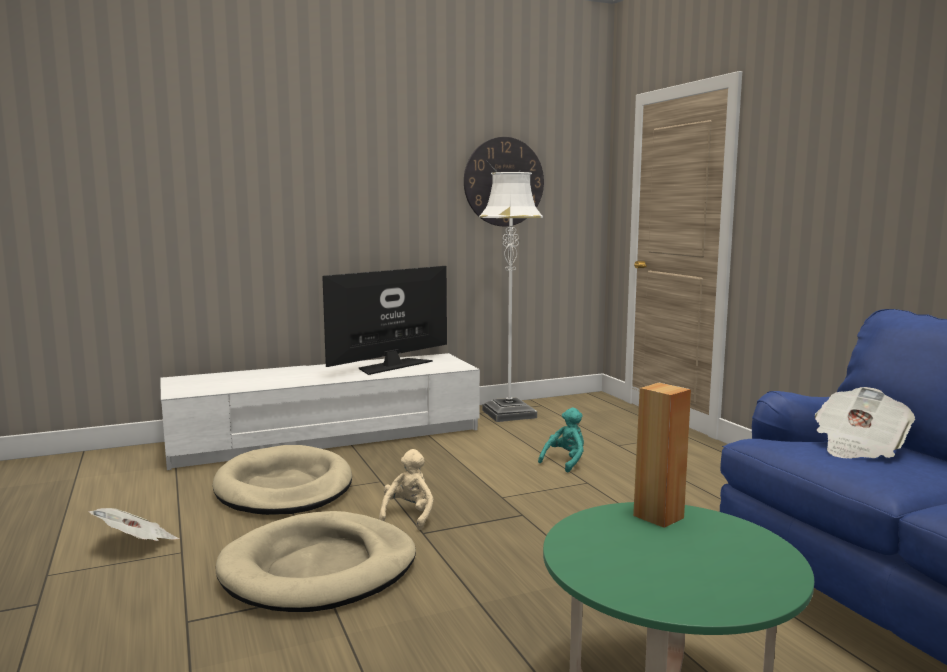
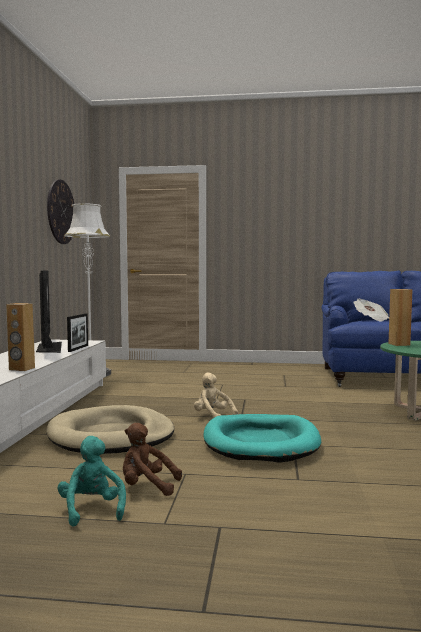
camera: 60 degrees left, 5 degrees down
newspaper [89,508,179,541] -> brown plush toy [123,423,182,496]
beige dog bed [216,511,416,612] -> turquoise dog bed [203,414,321,463]
turquoise plush toy [538,408,584,473] -> turquoise plush toy moved to [58,436,126,527]
none -> brown speaker [6,303,35,371]
none -> picture frame [67,313,88,352]

